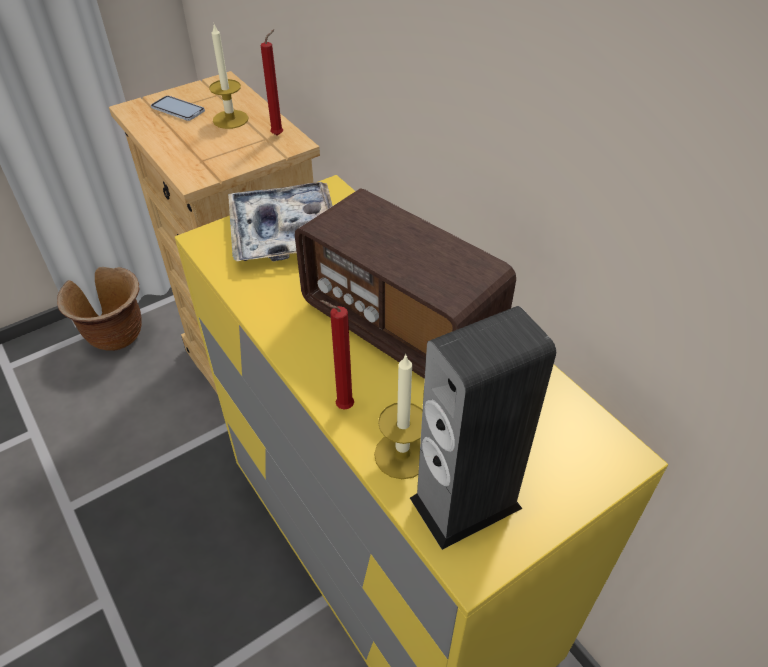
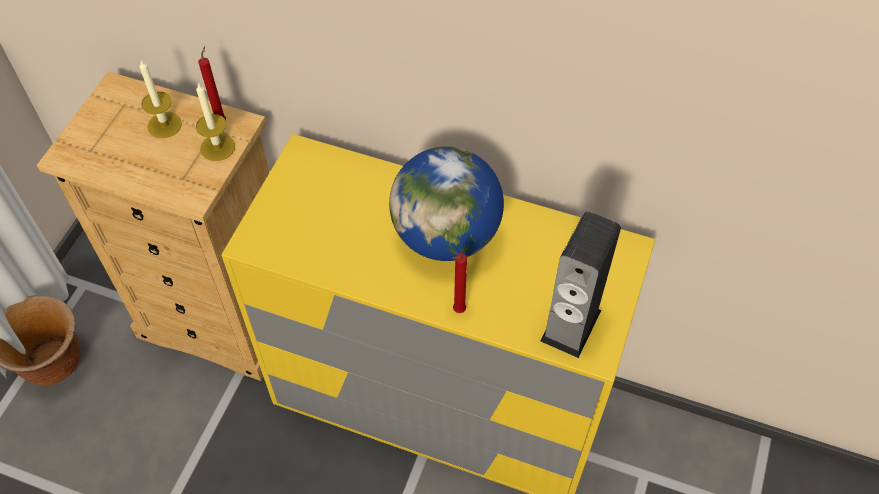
camera: 35 degrees left, 10 degrees up
phone [151,96,205,121] -> none
tray [228,182,333,262] -> none
radio [295,188,516,379] -> globe [389,146,504,261]
candle [374,353,423,479] -> candle moved to [196,83,235,161]

